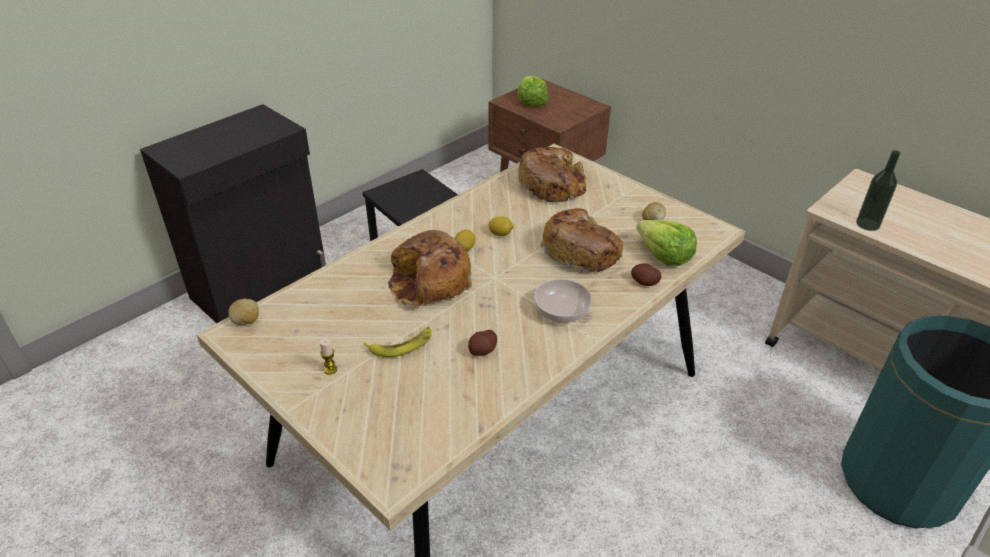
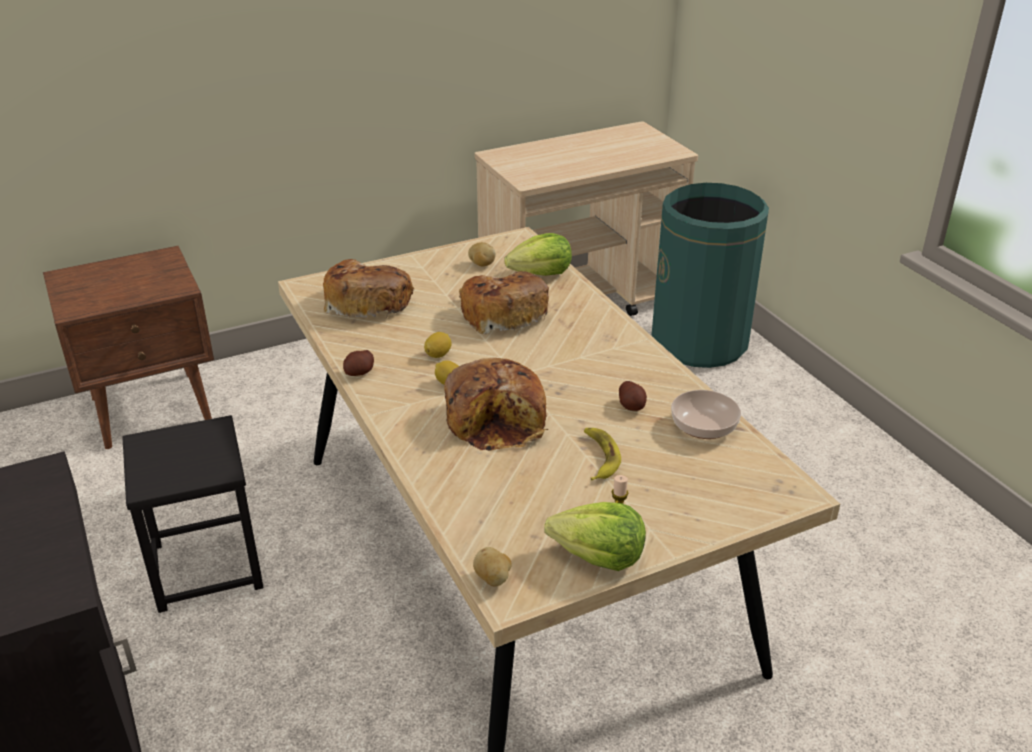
camera: 70 degrees left, 5 degrees down
lettuce [518,75,548,106] -> lettuce moved to [544,502,646,571]
bowl [534,279,592,323] -> bowl moved to [671,390,741,439]
potato [631,263,661,286] -> potato moved to [343,350,374,376]
bottle [856,150,900,231] -> none

